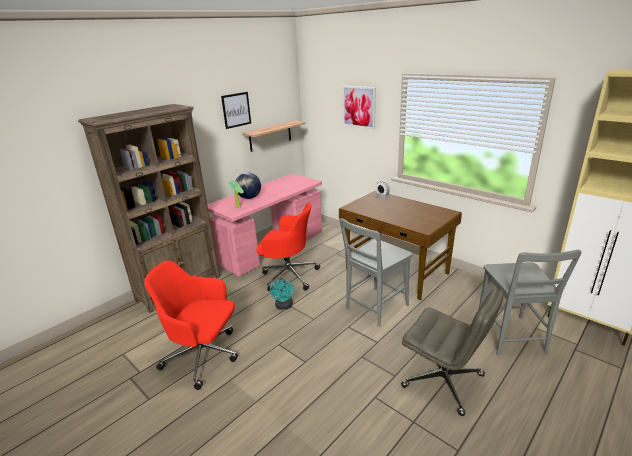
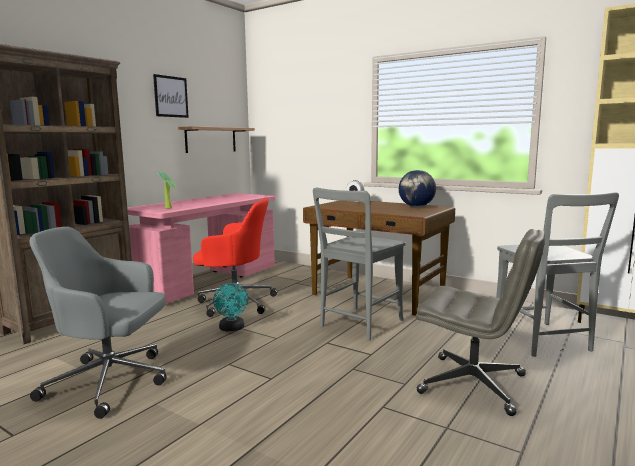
camera: 10 degrees left, 15 degrees down
red office chair [144,261,238,390] -> grey office chair [29,227,167,419]
globe [236,173,261,199] -> globe moved to [399,170,436,207]
picture [342,86,376,129] -> none

